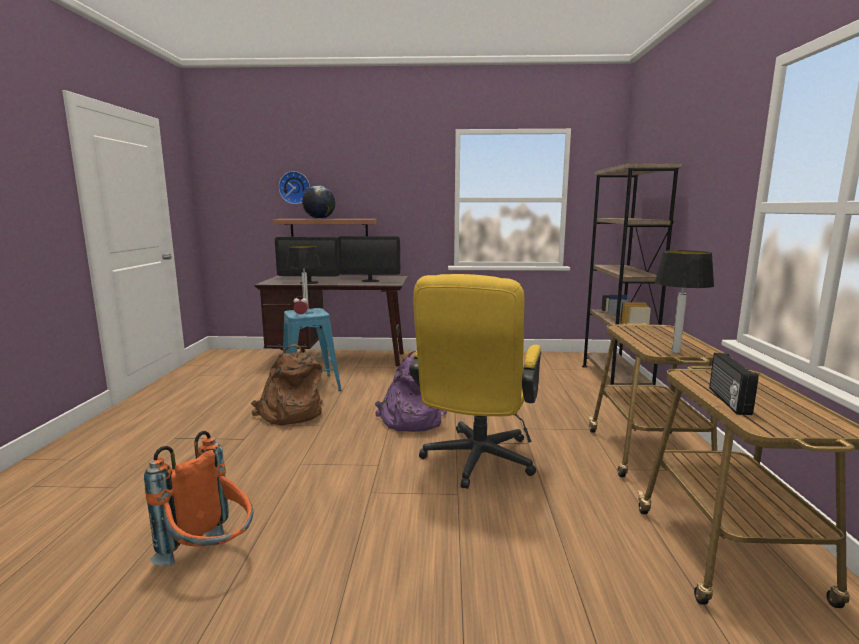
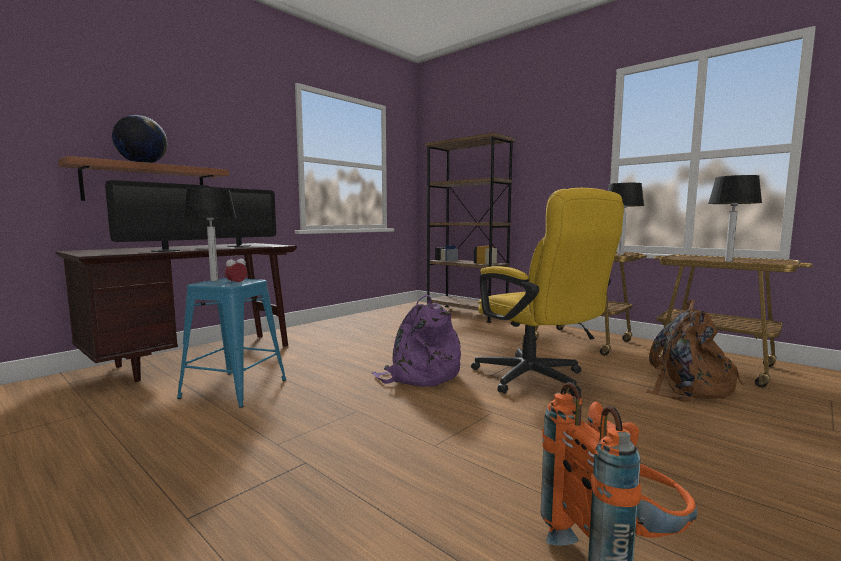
camera: 50 degrees left, 5 degrees down
brown backpack [251,344,323,425] -> brown backpack moved to [646,299,744,402]
wall clock [279,171,310,204] -> none
radio [709,353,759,415] -> table lamp [708,175,762,262]

